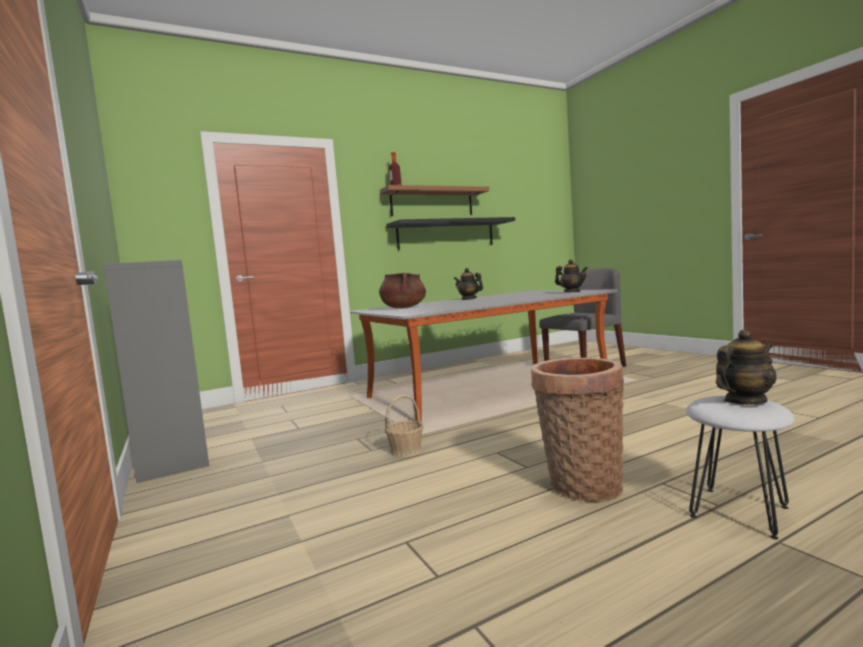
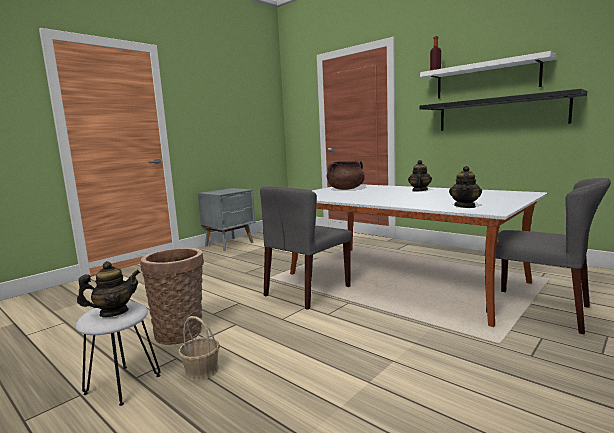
camera: 70 degrees right, 5 degrees up
grey bookcase [103,260,209,483] -> grey nightstand [198,188,255,251]
brown shelf [380,185,489,216] -> white shelf [420,51,556,99]
basket [385,395,423,457] -> basket moved to [178,316,220,381]
teapot [716,329,777,405] -> teapot turned 75 degrees counterclockwise [77,261,140,317]
none -> grey chair [260,186,353,310]

